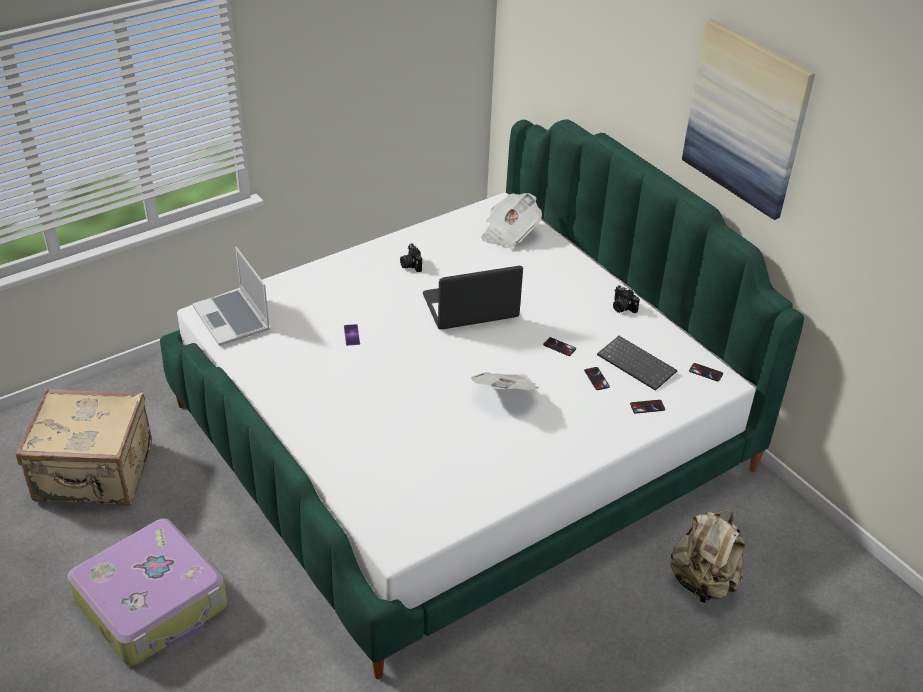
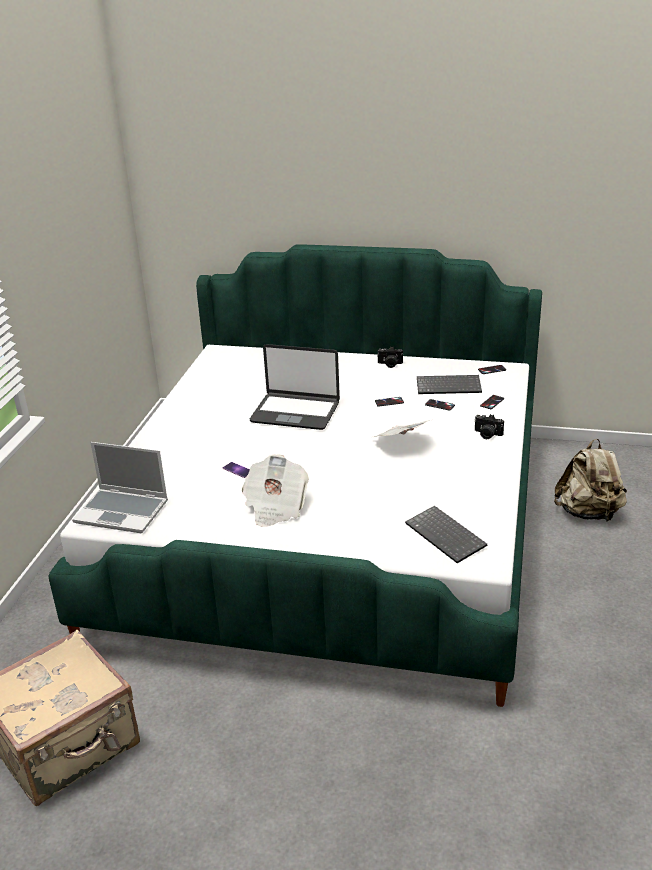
camera: 40 degrees left, 10 degrees down
suitcase [67,519,227,666] -> none
camera [400,243,422,272] -> camera moved to [474,414,504,439]
laptop [423,266,523,330] -> laptop turned 105 degrees counterclockwise [250,344,340,430]
newspaper [481,193,542,248] -> newspaper moved to [242,454,309,527]
picture [682,19,815,220] -> none
none -> keyboard [405,506,487,563]

